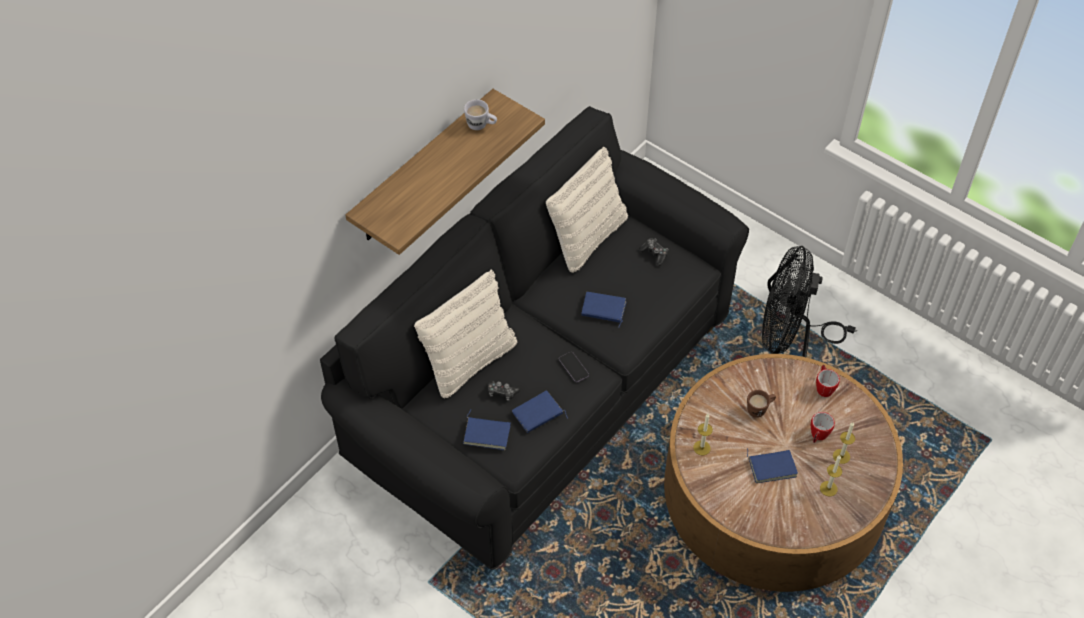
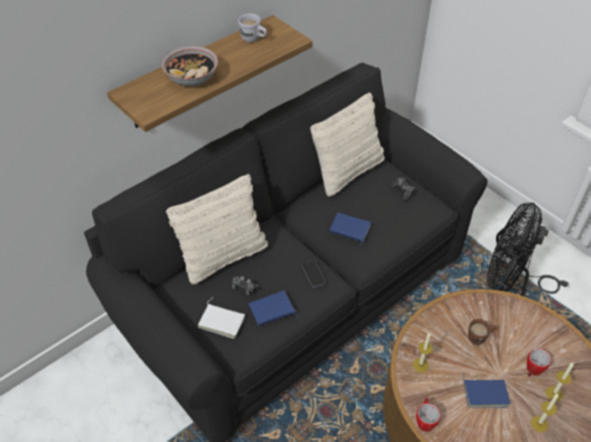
camera: 10 degrees right, 5 degrees down
blue book [463,410,511,450] -> white book [198,297,245,339]
mug [816,365,840,397] -> mug moved to [416,398,441,432]
none -> bowl [161,46,218,86]

